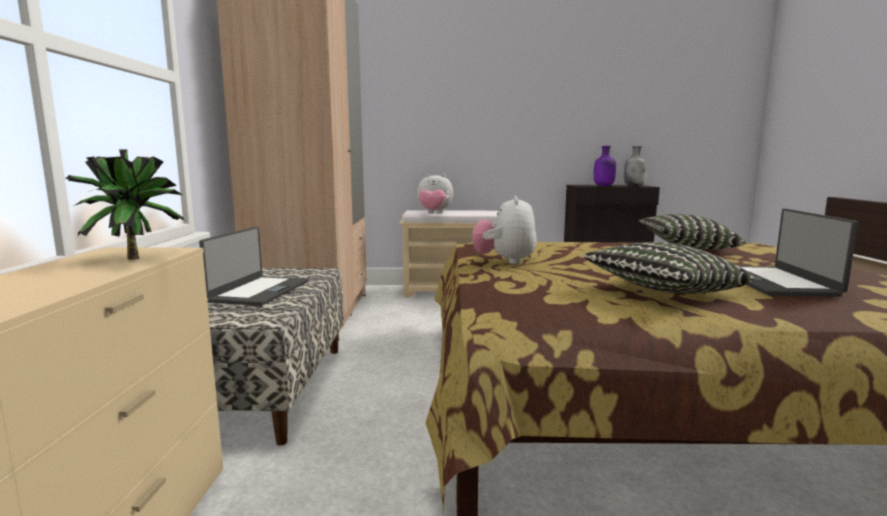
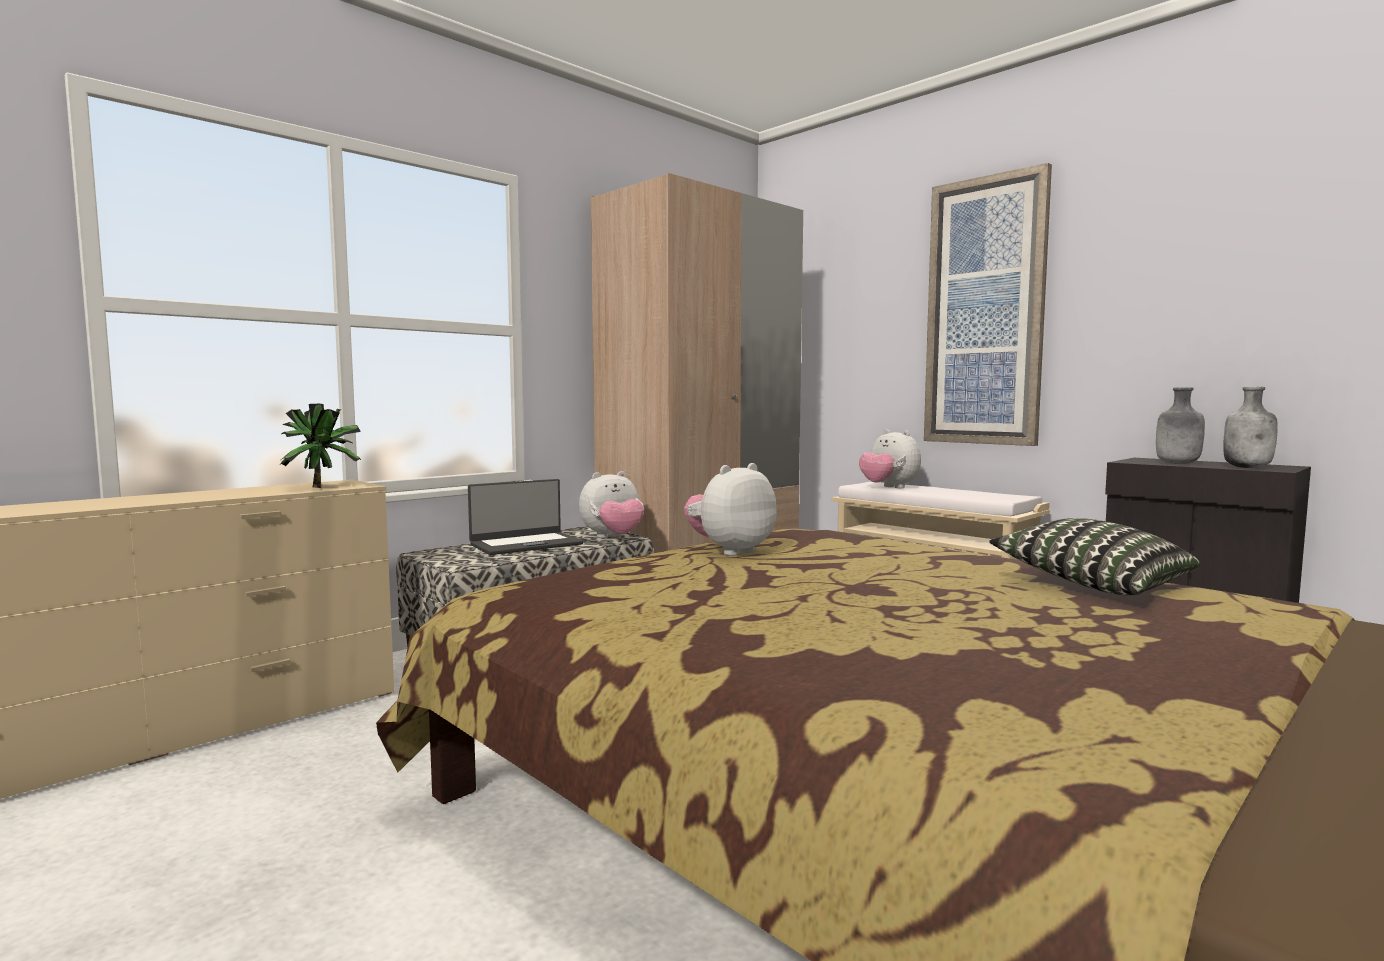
camera: 45 degrees right, 5 degrees down
pillow [583,242,755,294] -> none
purple bottle [594,146,616,186] -> grey bottle [1156,387,1205,464]
laptop [739,208,858,297] -> none
none -> plush toy [579,471,644,538]
none -> picture [924,163,1052,446]

